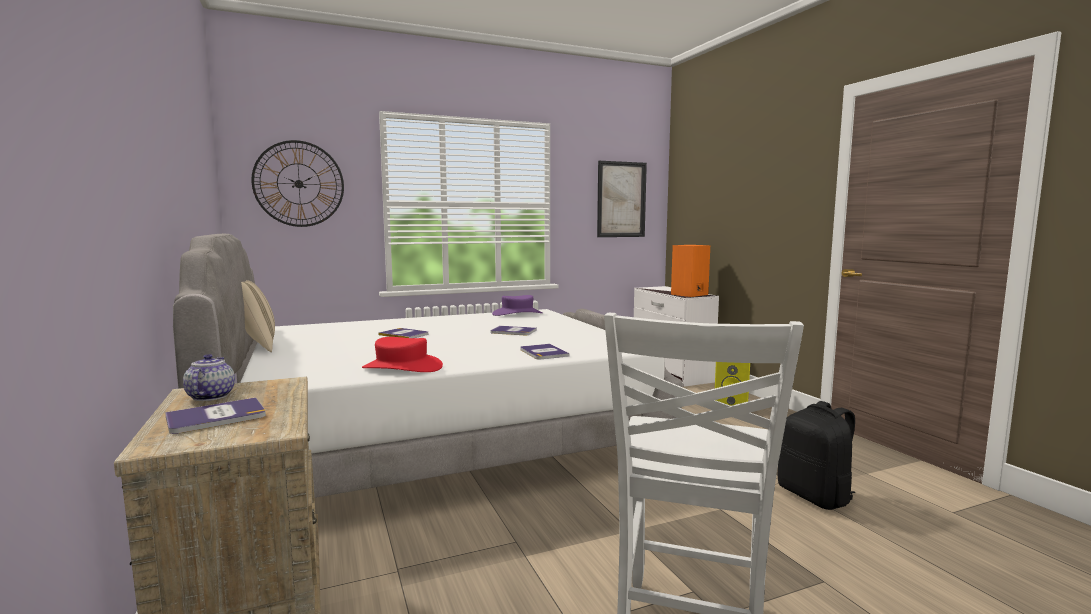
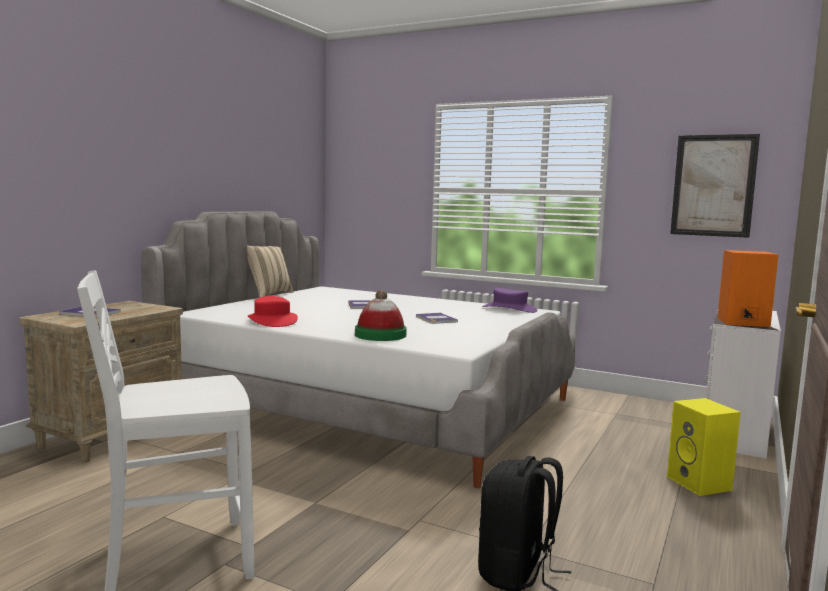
camera: 50 degrees right, 0 degrees up
teapot [183,354,235,401] -> none
wall clock [251,140,344,227] -> none
book [520,344,570,360] -> hat [355,290,407,341]

